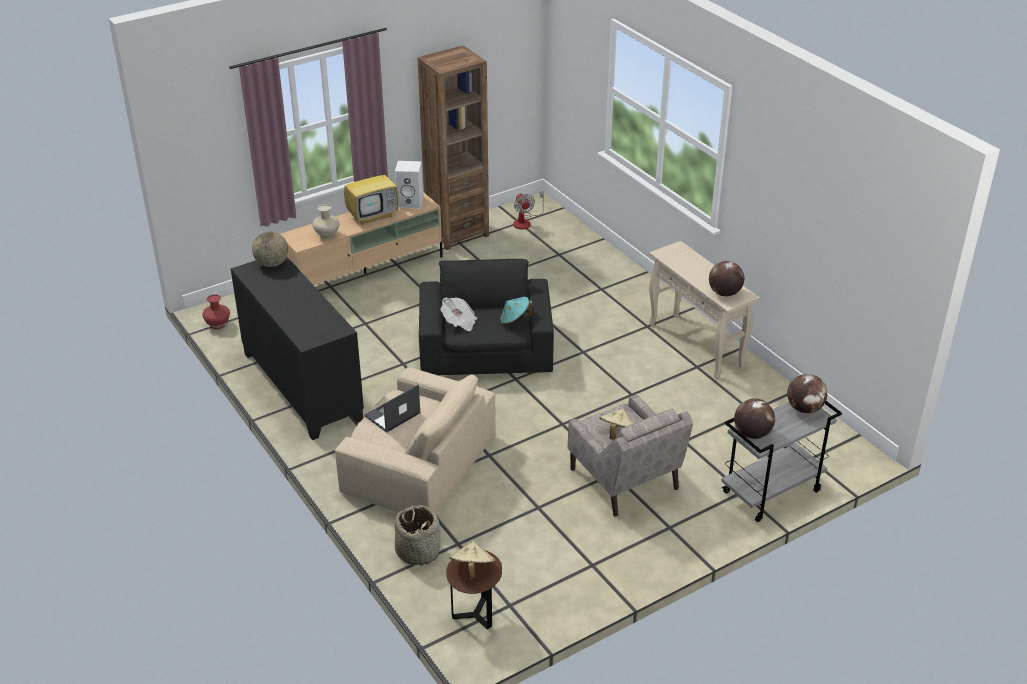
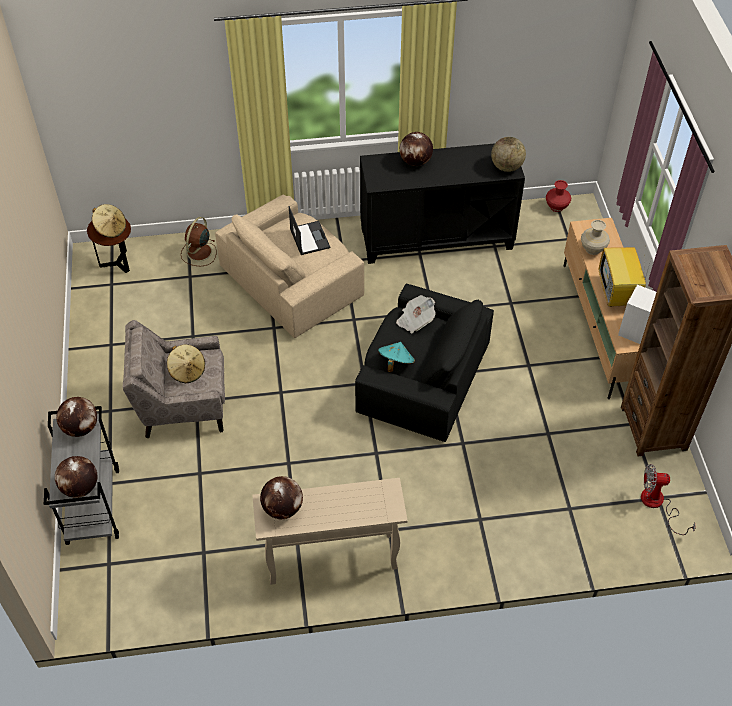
camera: 115 degrees right, 15 degrees up
basket [395,505,441,566] -> brown fan [181,217,216,266]
none -> globe [400,132,433,166]

